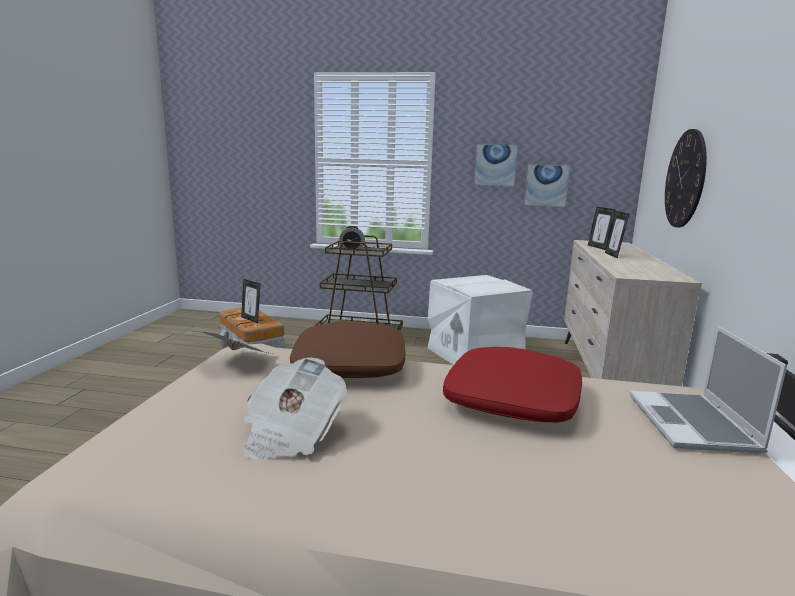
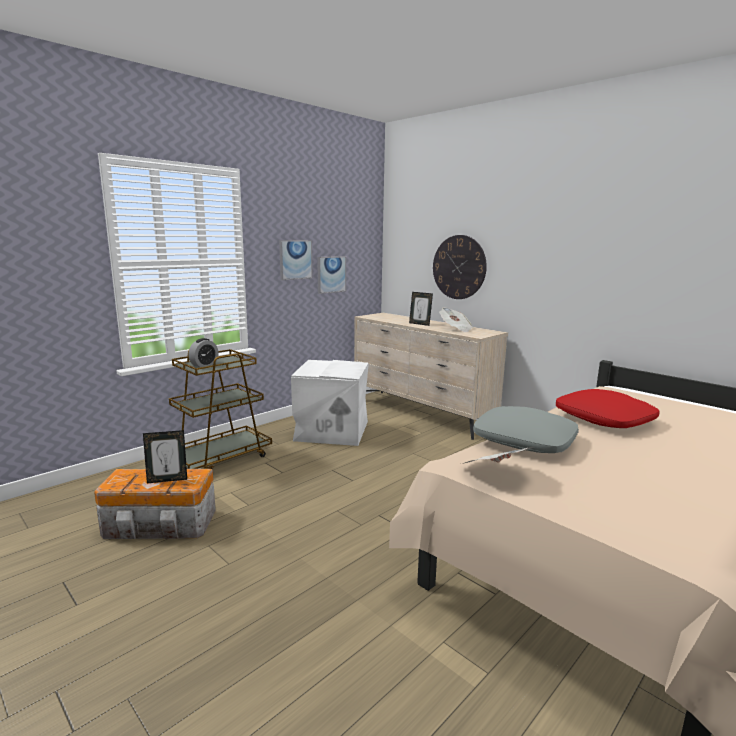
camera: 55 degrees left, 0 degrees up
newspaper [243,357,347,460] -> newspaper moved to [439,307,474,332]
brown pillow [290,321,406,378] -> grey pillow [473,406,579,453]
picture frame [588,207,616,250] -> none
laptop [630,326,787,453] -> none

